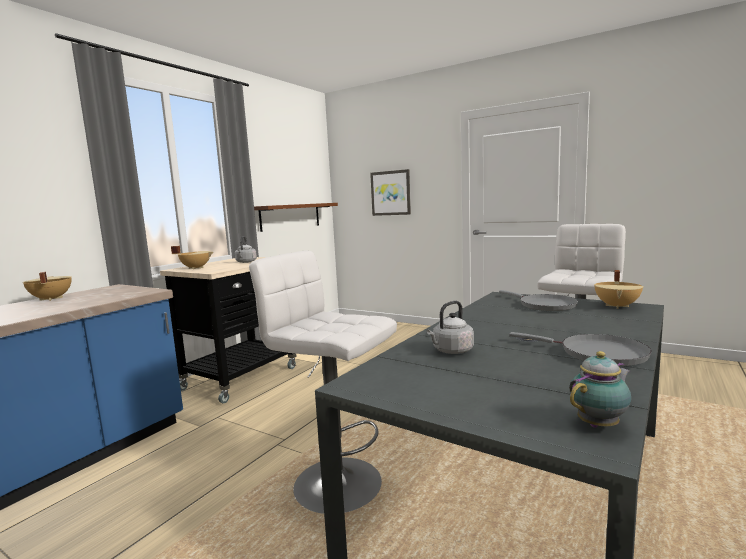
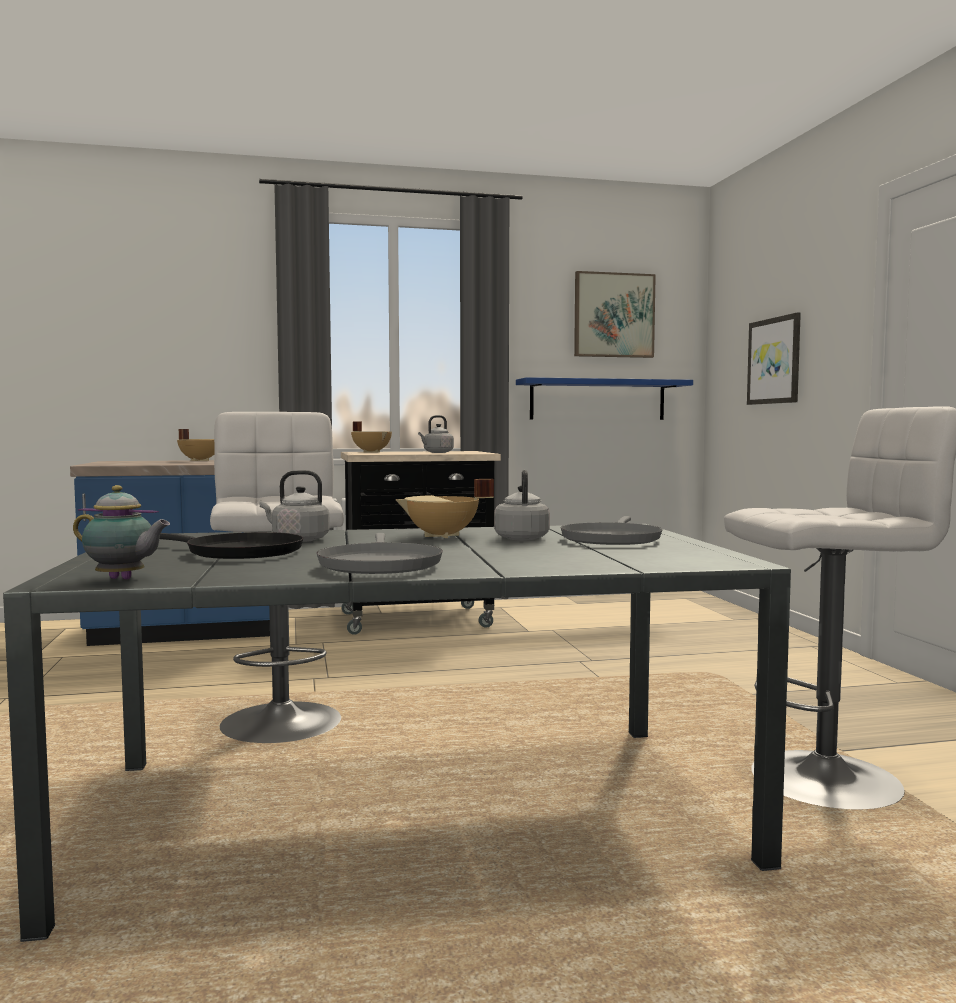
camera: 45 degrees right, 5 degrees down
brown shelf [254,203,338,232] -> blue shelf [516,377,693,420]
beige cooking pot [594,270,644,309] -> beige cooking pot moved to [395,479,494,538]
none -> black frying pan [160,532,304,559]
none -> grey kettle [494,470,550,540]
none -> picture [574,271,656,358]

